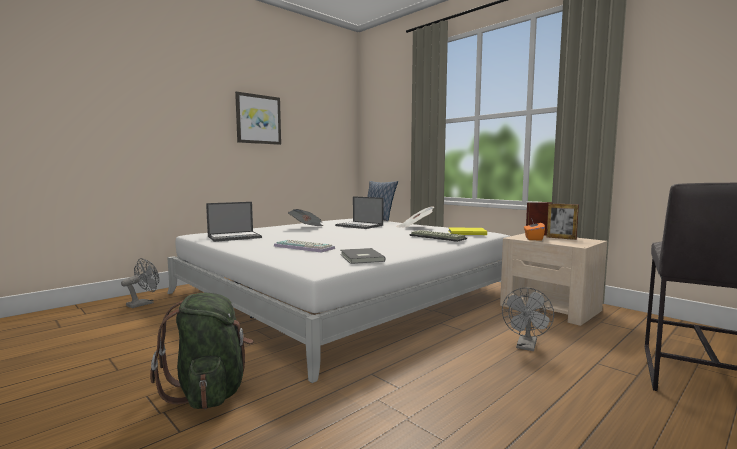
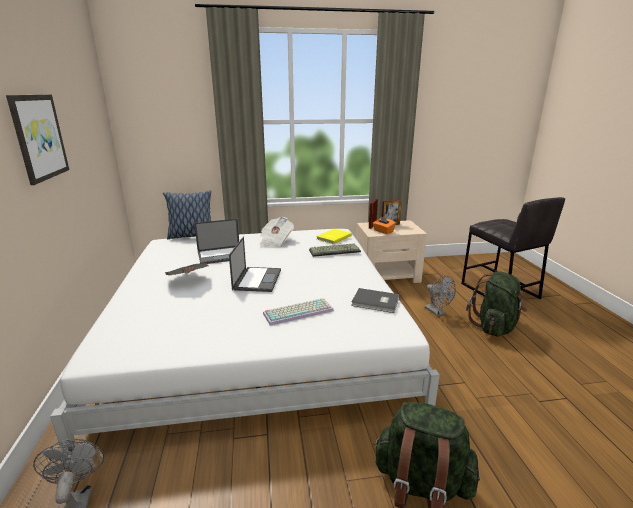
camera: 55 degrees left, 15 degrees up
laptop [206,202,262,242] -> laptop moved to [229,237,281,292]
none -> green backpack [466,271,527,336]

